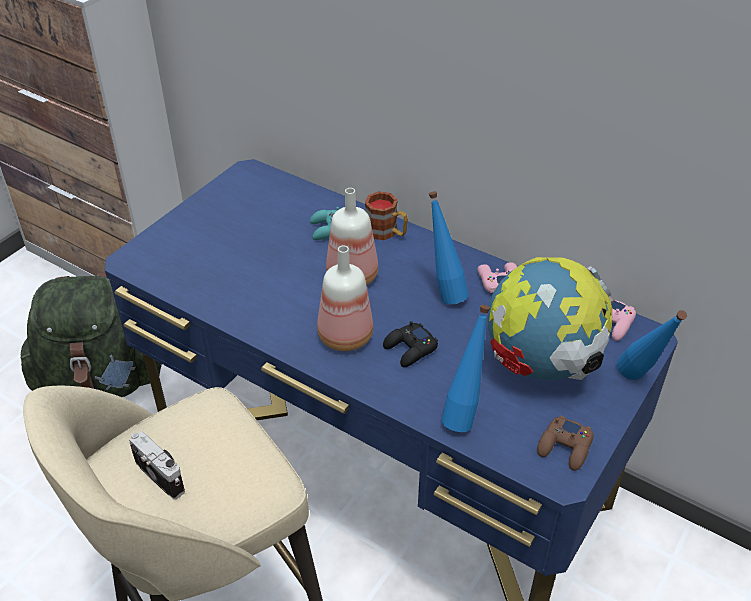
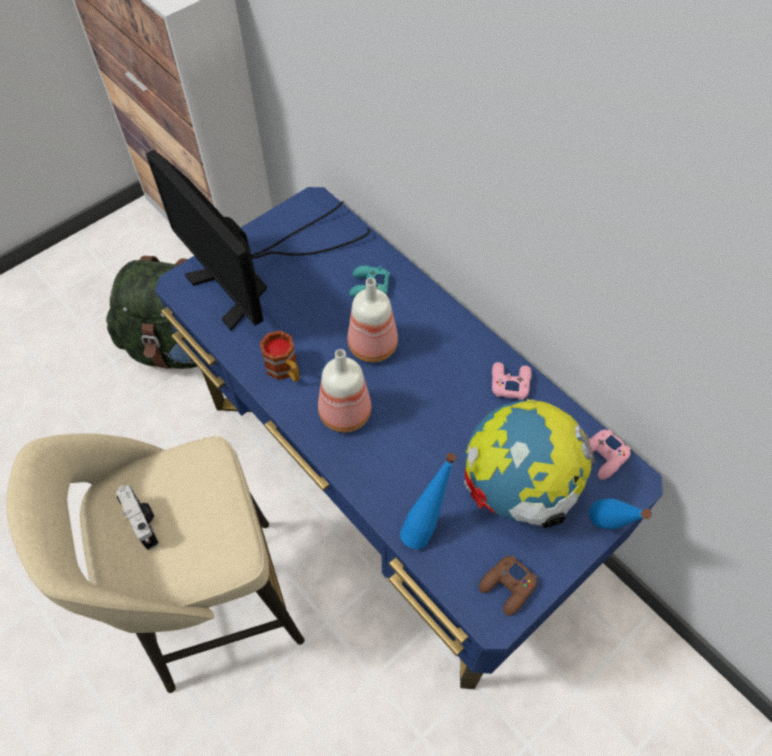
camera: 15 degrees right, 15 degrees up
mug [365,191,408,240] -> mug moved to [260,331,299,382]
black game controller [383,321,438,367] -> none
blue bottle [429,191,468,304] -> none
none -> monitor [146,150,371,331]

